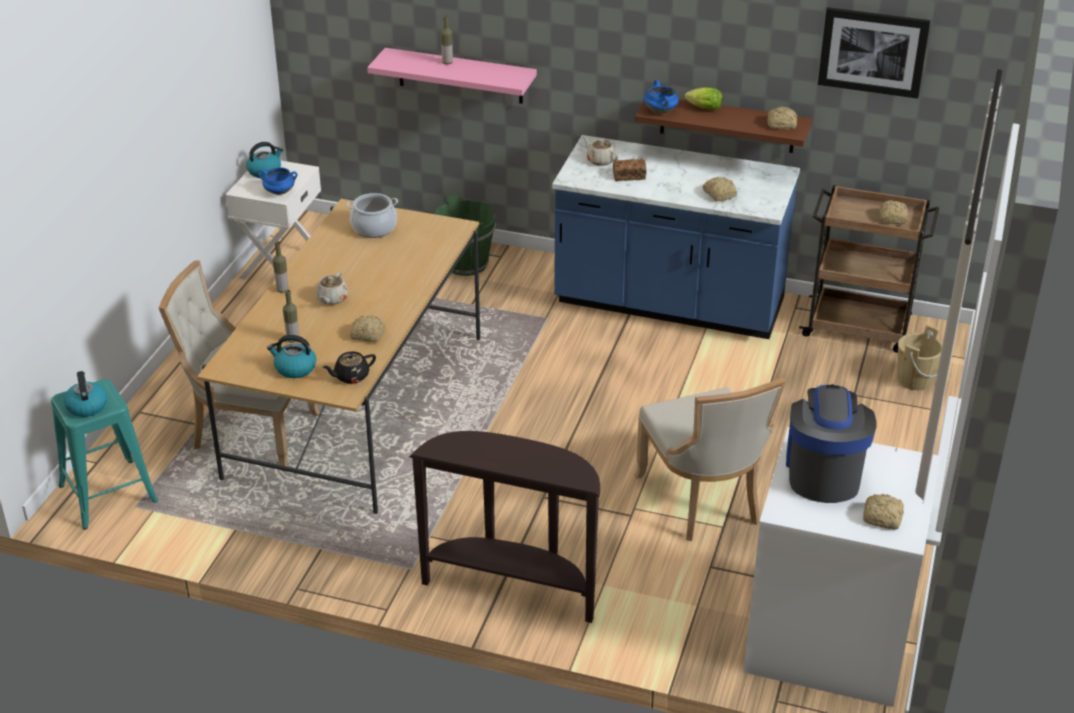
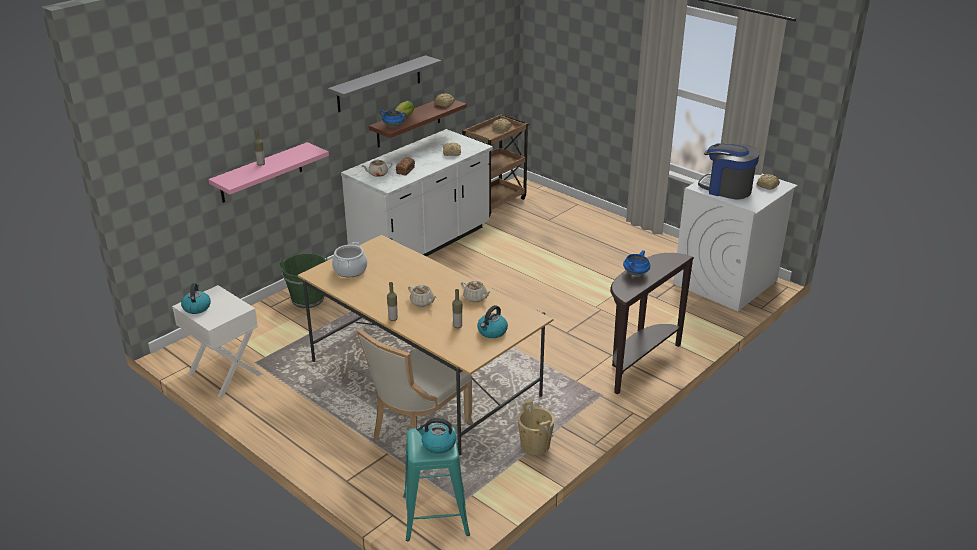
camera: 65 degrees left, 5 degrees down
blue cooking pot [258,167,297,195] -> blue cooking pot moved to [623,250,650,276]
black teapot [322,352,376,384] -> none
bread [350,315,386,343] -> beige teapot [461,281,491,302]
blue counter [552,135,800,339] -> white counter [341,129,493,257]
beige chair [634,377,785,541] -> none
picture [818,7,930,99] -> none
beige bucket [897,324,943,390] -> beige bucket moved to [518,400,555,455]
none -> grey shelf [328,55,442,112]

